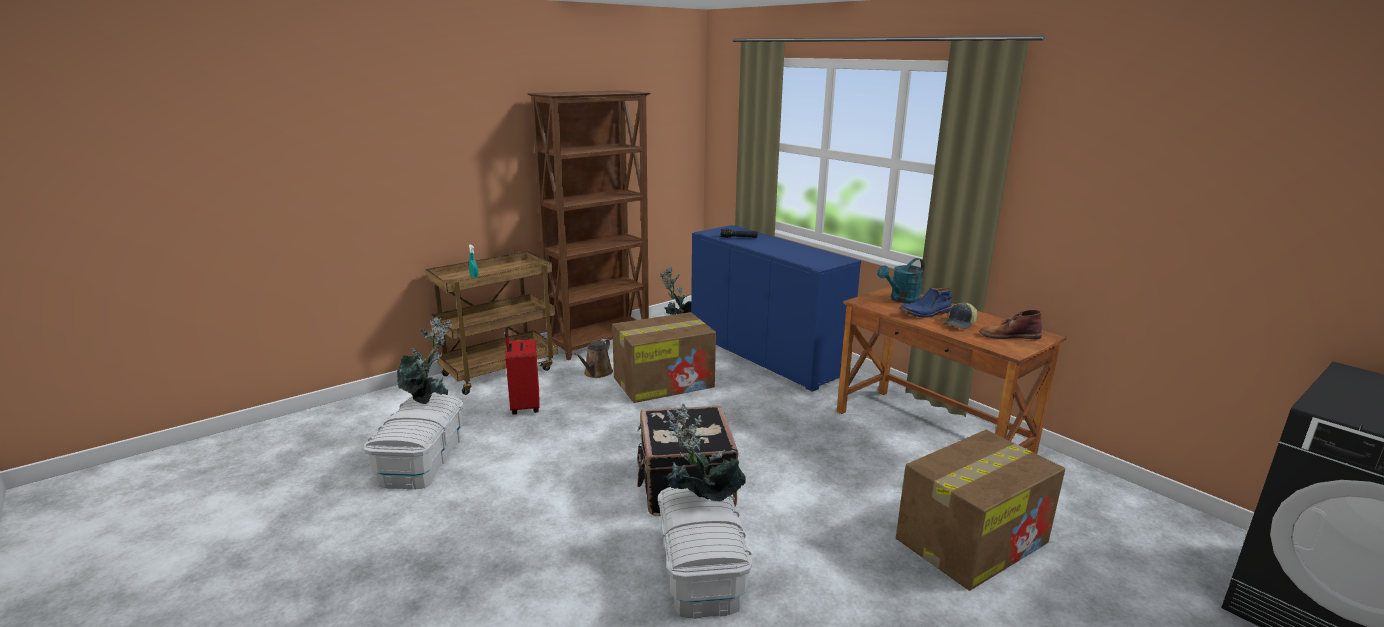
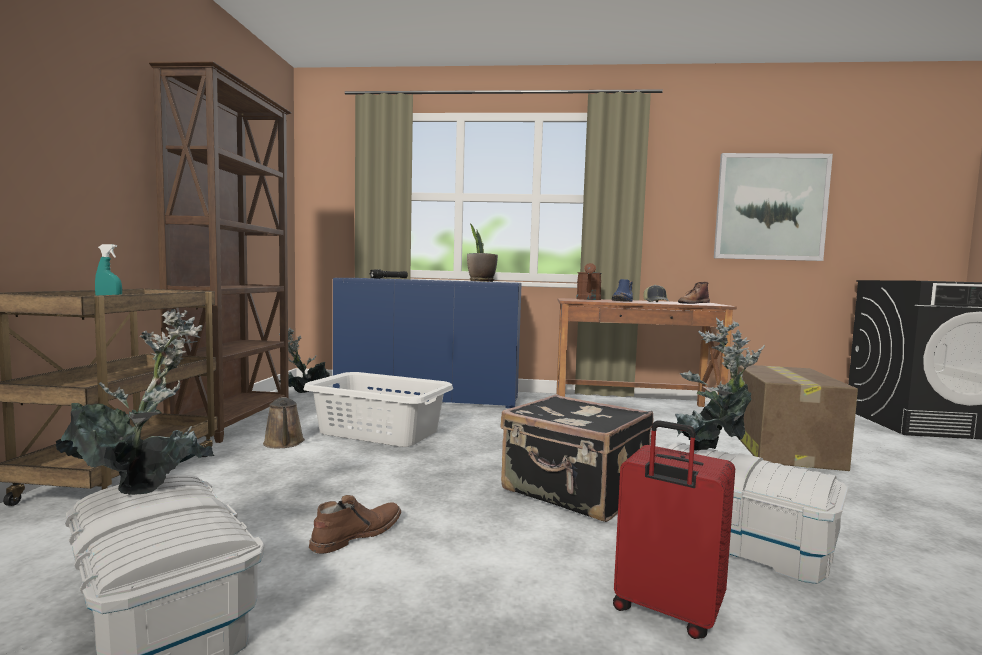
camera: 45 degrees left, 15 degrees down
red suitcase [505,328,540,415] -> red suitcase moved to [613,420,735,639]
cardboard box [612,312,716,403] -> white laundry basket [303,372,453,447]
turquoise watering can [877,258,924,304] -> brown watering can [576,263,602,300]
none -> brown boot [309,495,401,554]
none -> potted plant [467,224,498,282]
none -> picture [714,153,833,261]

